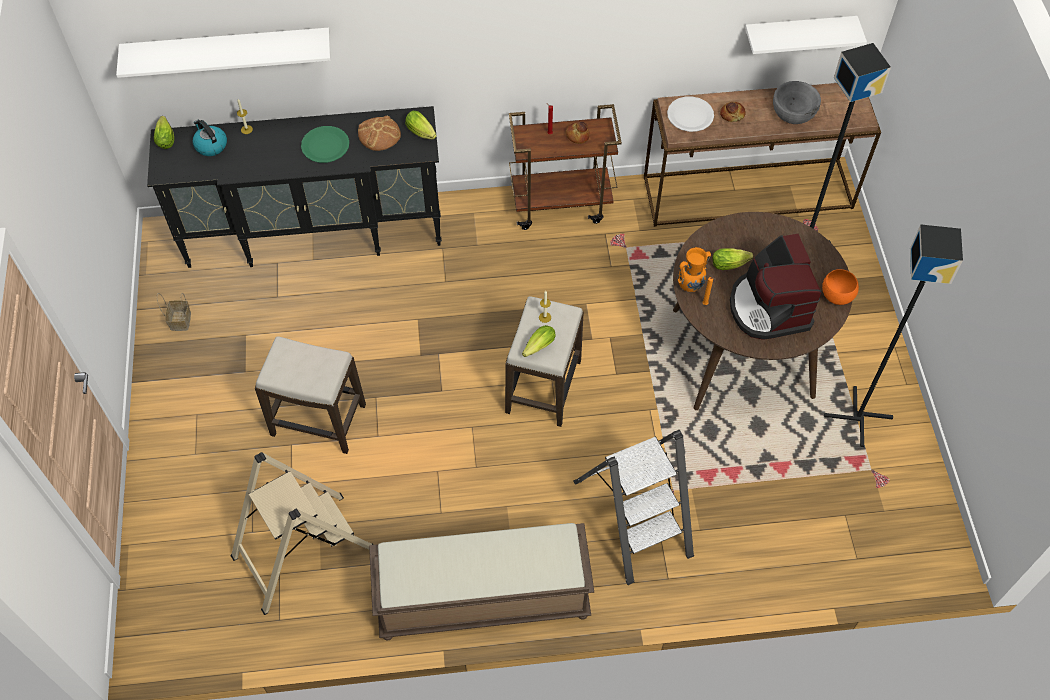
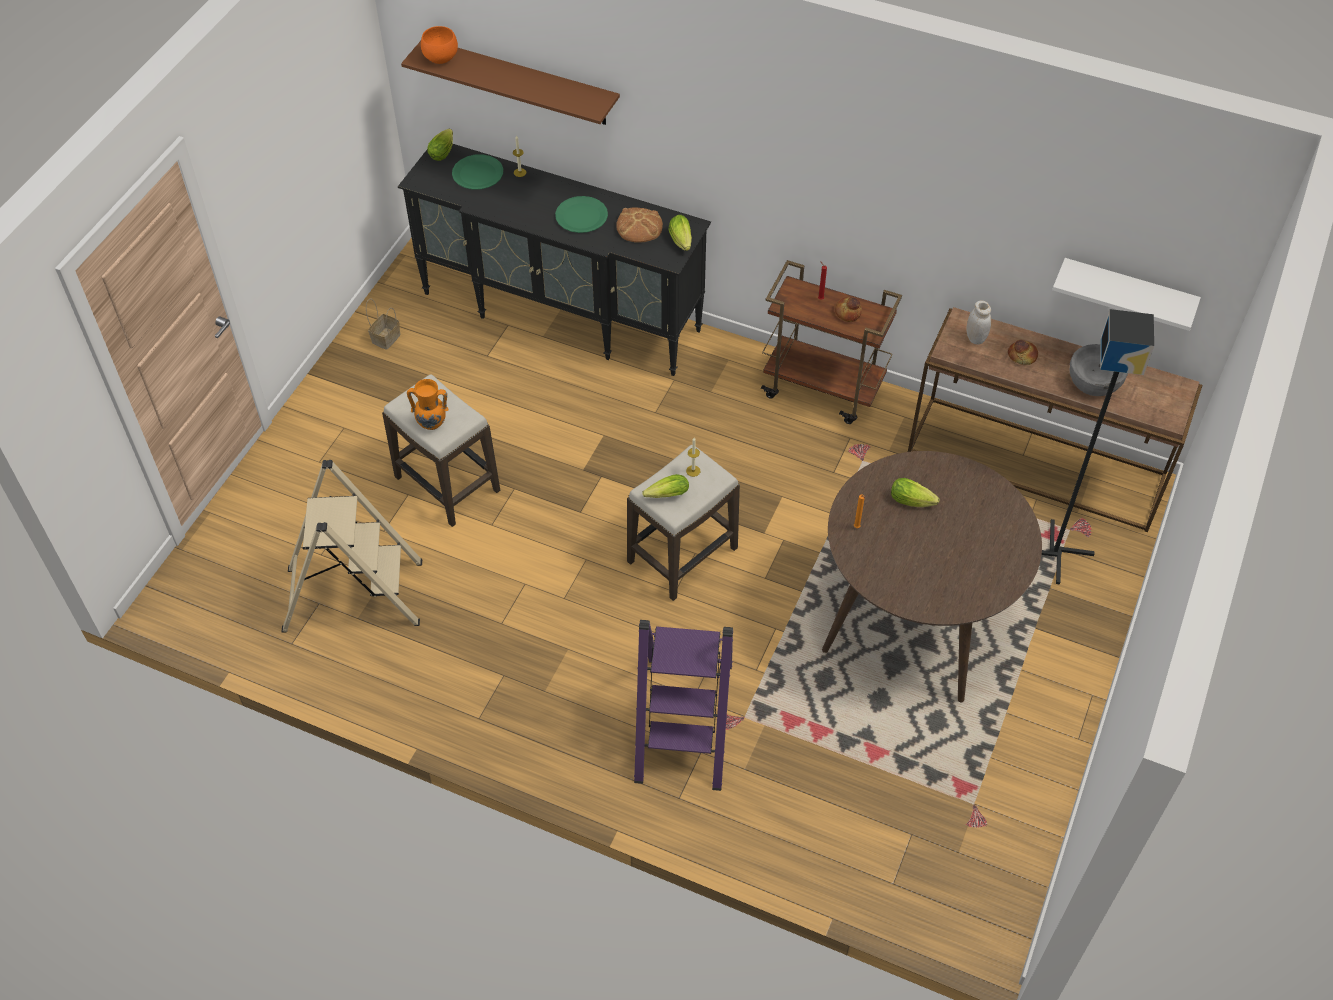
camera: 30 degrees right, 5 degrees down
white shelf [116,28,330,78] -> brown shelf [401,41,620,125]
kettle [192,120,227,156] -> green plate [452,154,503,190]
brown bench [369,523,594,641] -> none
grey step ladder [573,430,694,585] -> purple step ladder [634,620,733,791]
white plate [667,96,714,132] -> white jar [967,301,991,345]
orange vase [678,247,711,292] -> orange vase moved to [407,379,448,430]
coffee machine [730,234,821,340] -> none
orange bowl [822,269,859,305] -> orange bowl moved to [421,26,458,64]
black floor lamp [824,224,963,447] -> none

